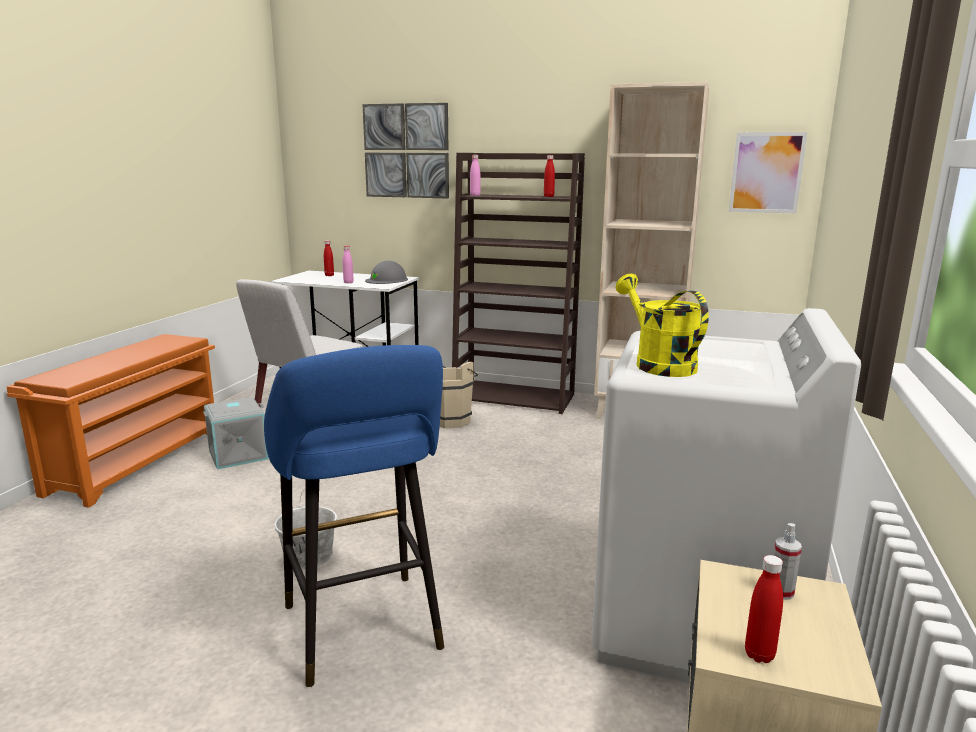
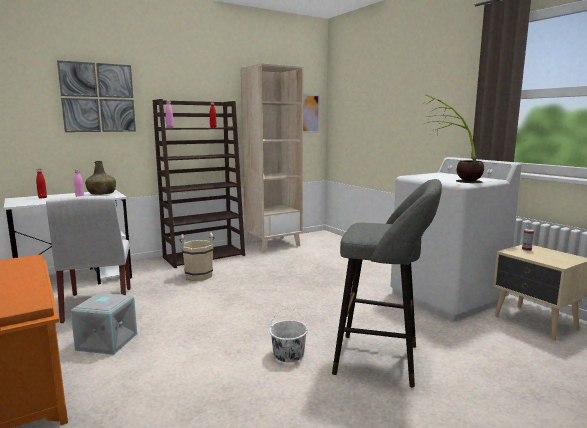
camera: 50 degrees left, 5 degrees down
blue stool [264,345,444,687] -> grey stool [332,179,442,388]
grey hard hat [365,261,408,284] -> green bottle [85,161,116,195]
yellow watering can [616,274,709,377] -> potted plant [421,94,484,183]
red bottle [745,555,783,663] -> none

